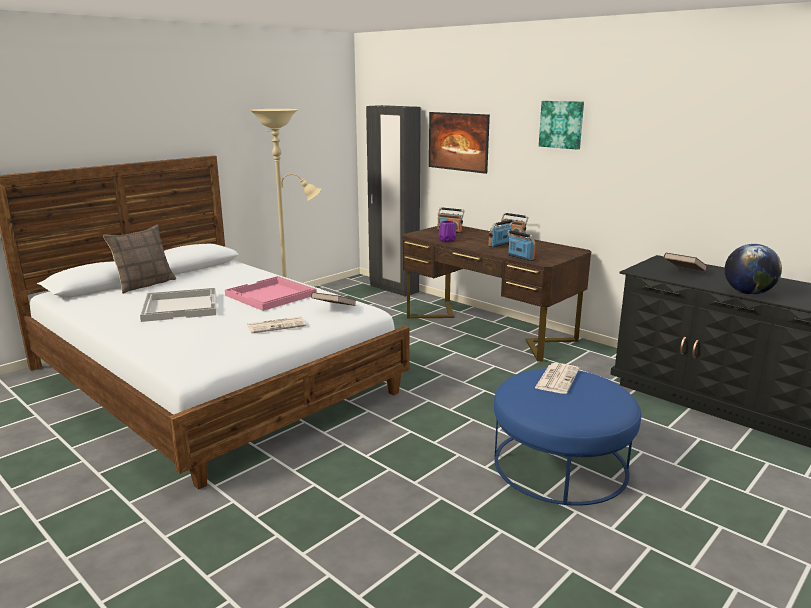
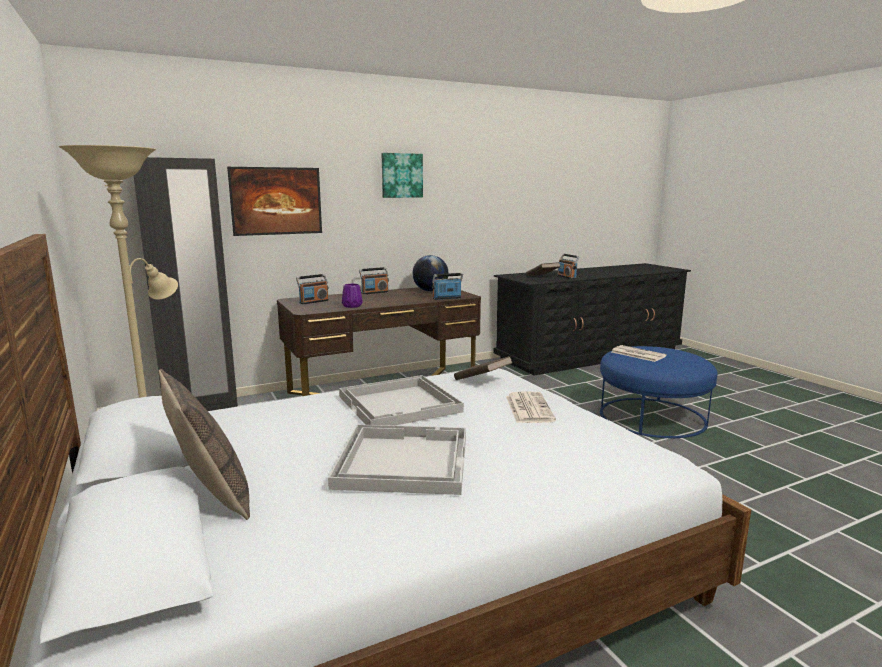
camera: 70 degrees left, 5 degrees down
pink tray [225,276,317,311] -> white tray [339,375,464,426]
radio [488,219,514,248] -> radio moved to [557,254,580,279]
globe [725,244,782,295] -> globe moved to [412,255,449,292]

